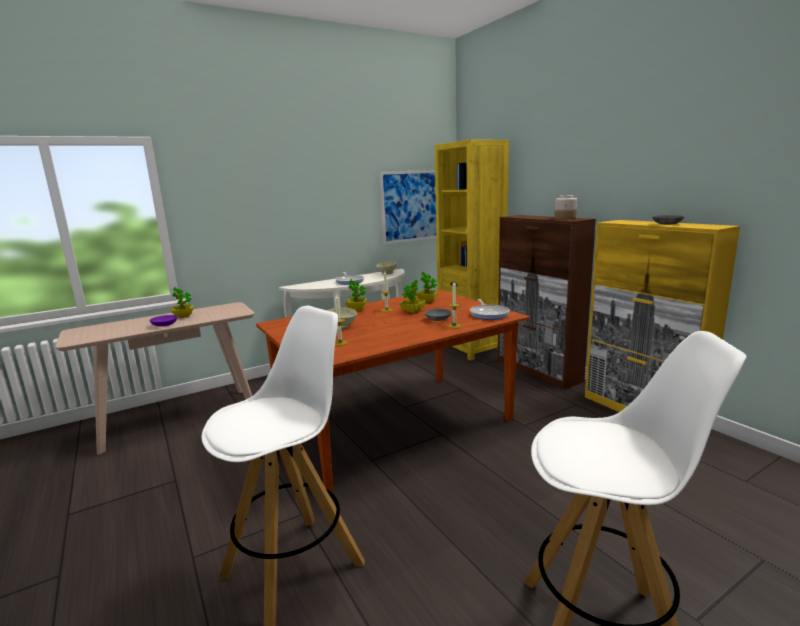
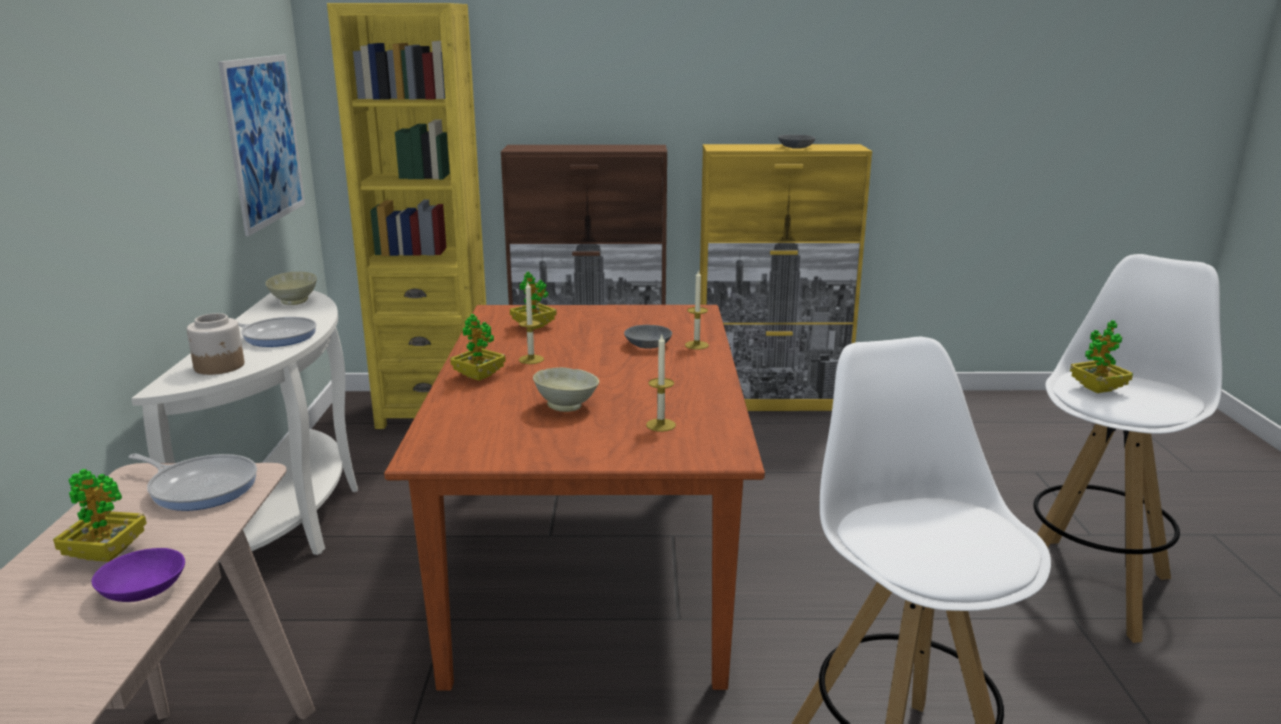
camera: 60 degrees left, 5 degrees up
potted plant [400,279,426,313] -> potted plant moved to [1070,320,1133,393]
frying pan [470,299,510,320] -> frying pan moved to [128,454,257,511]
jar [554,195,577,219] -> jar moved to [187,313,244,375]

